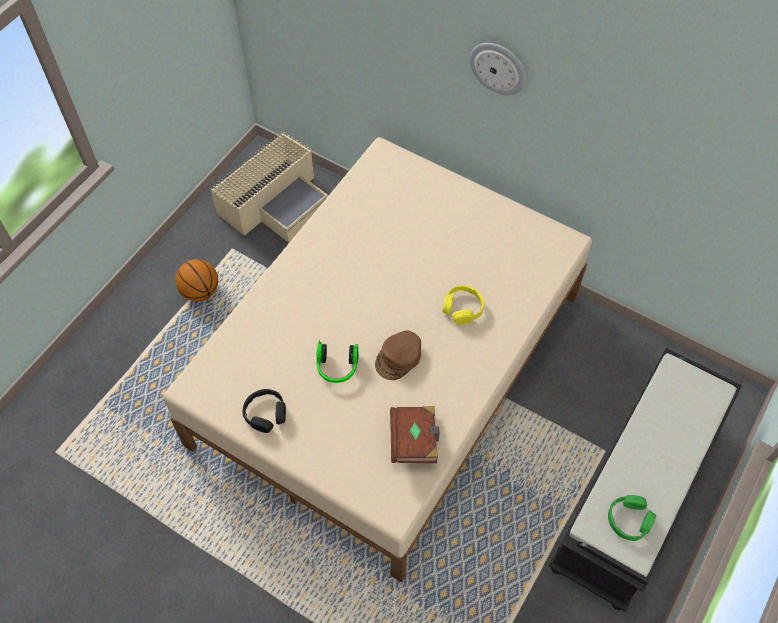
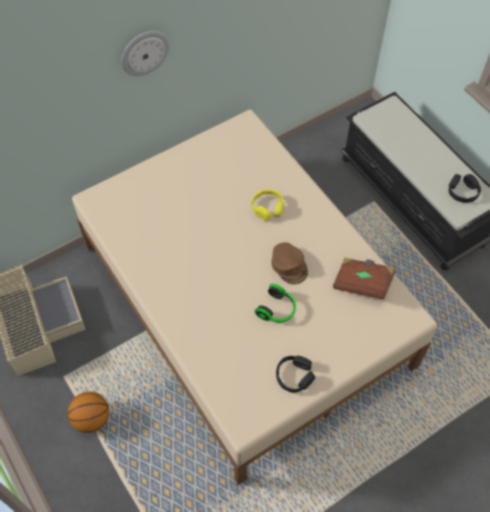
camera: 65 degrees left, 0 degrees up
green headphones [608,495,656,541] -> black headphones [449,174,481,203]

